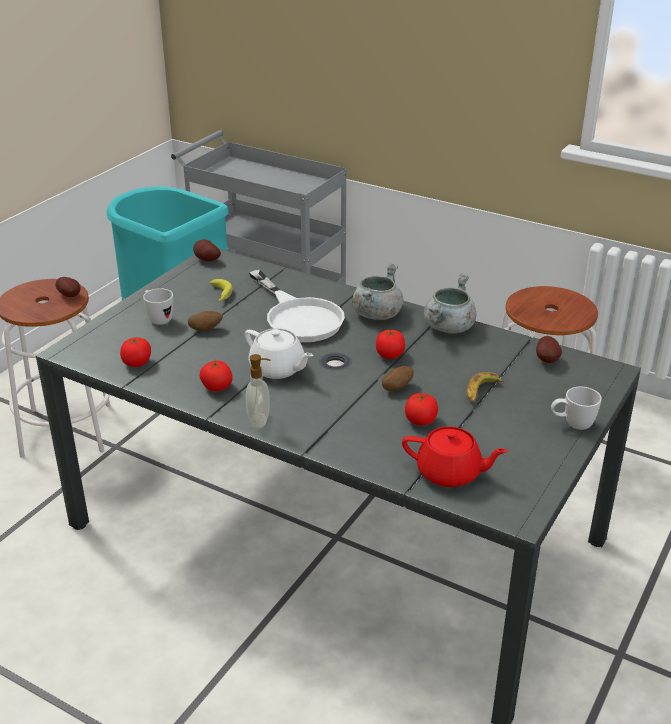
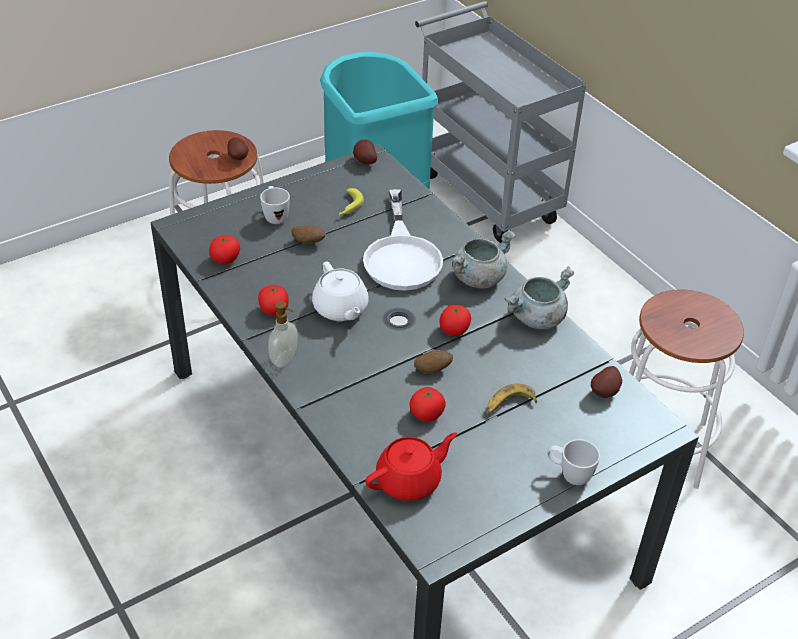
camera: 25 degrees right, 10 degrees up
red teapot [402,426,508,487] -> red teapot turned 75 degrees counterclockwise [365,432,457,501]

